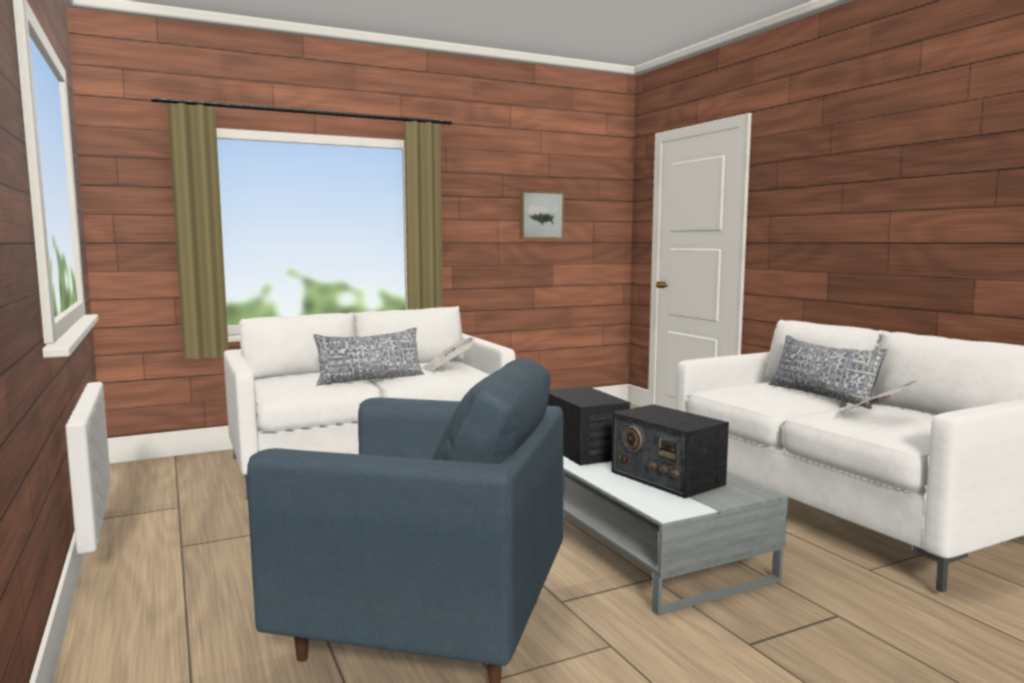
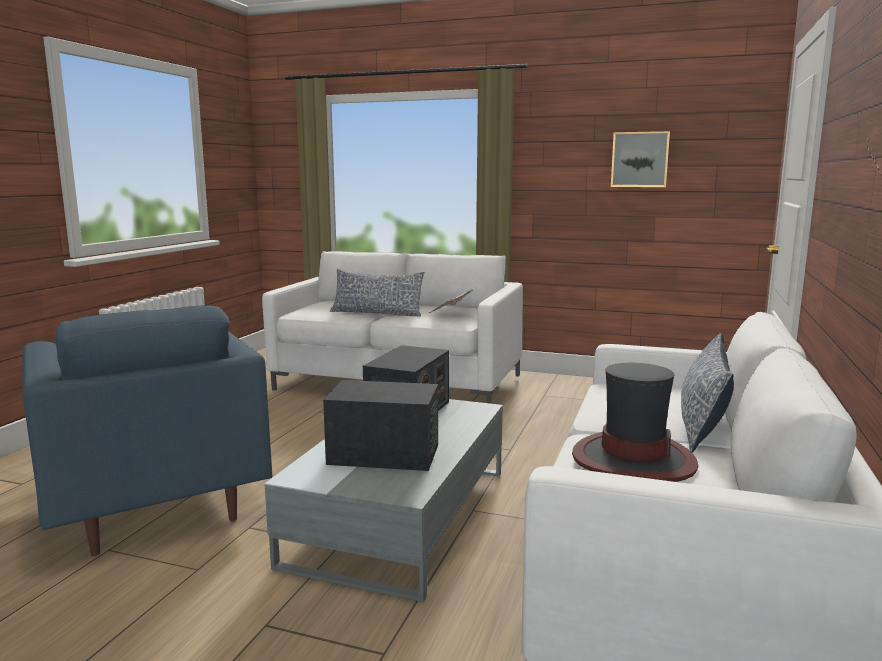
camera: 45 degrees right, 5 degrees up
radio [611,404,729,498] -> radio turned 90 degrees clockwise [323,380,438,471]
newspaper [838,380,917,413] -> hat [572,363,698,482]

